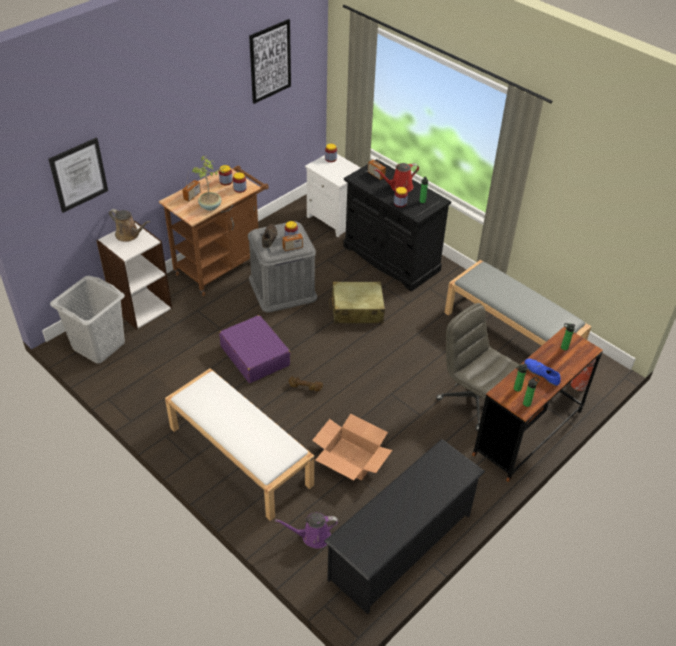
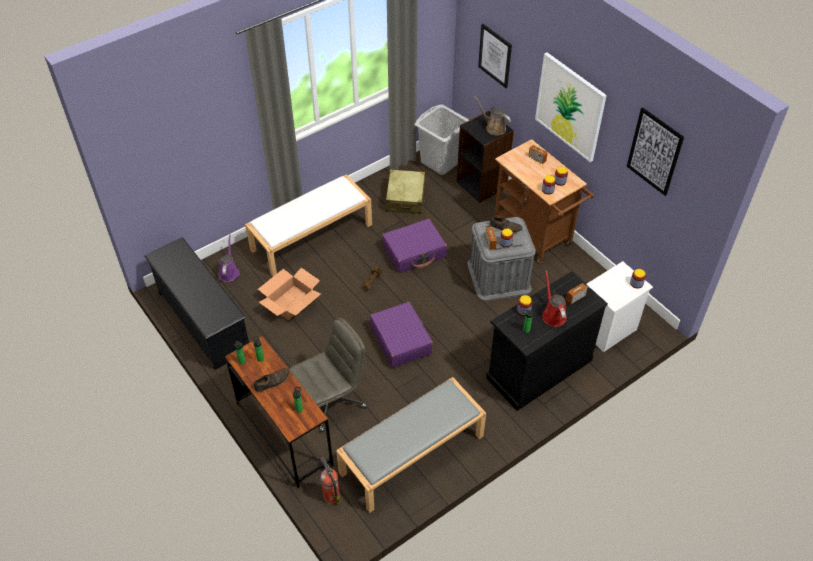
camera: 100 degrees right, 5 degrees up
white bookcase [96,221,172,329] -> black bookcase [457,111,514,203]
brown watering can [109,209,150,242] -> brown watering can turned 90 degrees clockwise [474,97,511,135]
potted plant [192,155,227,211] -> none
beige suitcase [329,281,385,323] -> beige suitcase moved to [386,170,426,214]
blue shoe [524,359,561,386] -> brown shoe [254,368,289,392]
none -> purple suitcase [370,302,433,367]
none -> picture [535,52,607,162]

